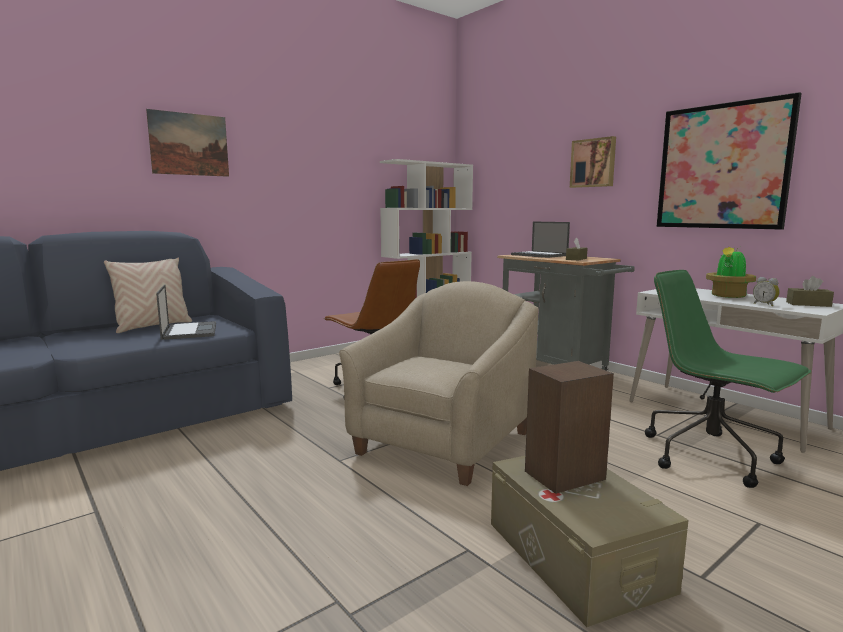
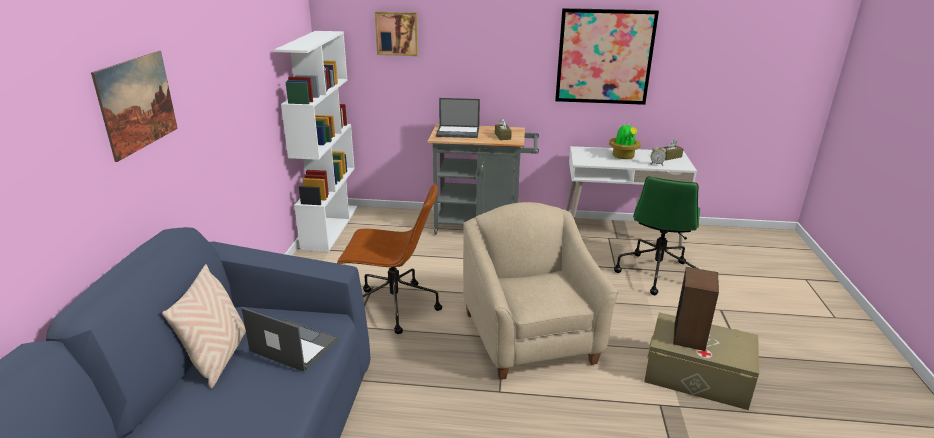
camera: 45 degrees left, 15 degrees up
picture [570,136,616,188] -> picture moved to [375,11,418,56]
green office chair [645,270,811,488] -> green office chair turned 75 degrees counterclockwise [614,176,700,295]

